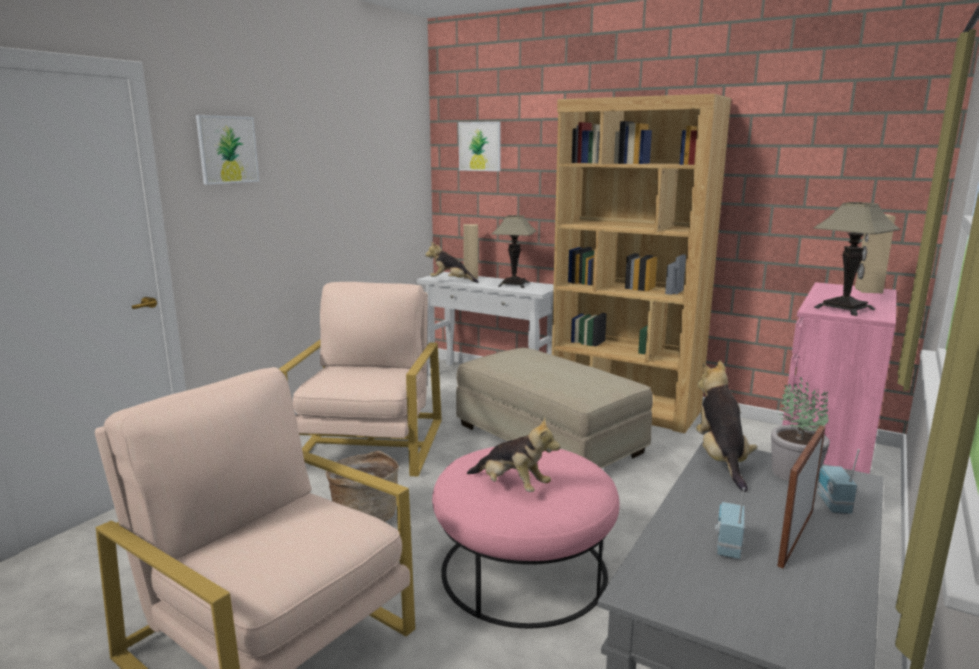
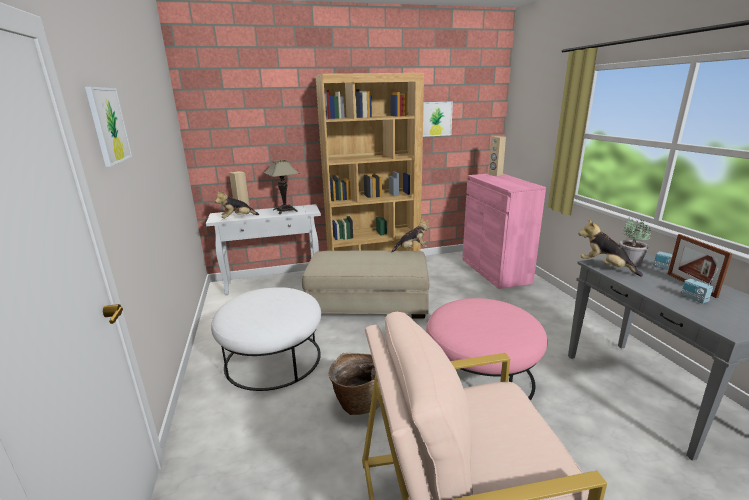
camera: 45 degrees left, 5 degrees up
beige armchair [279,282,442,477] -> white ottoman [211,287,321,391]
picture [458,122,501,171] -> picture moved to [423,101,453,137]
plush toy [467,417,560,492] -> plush toy moved to [391,218,430,253]
table lamp [813,202,901,316] -> none

